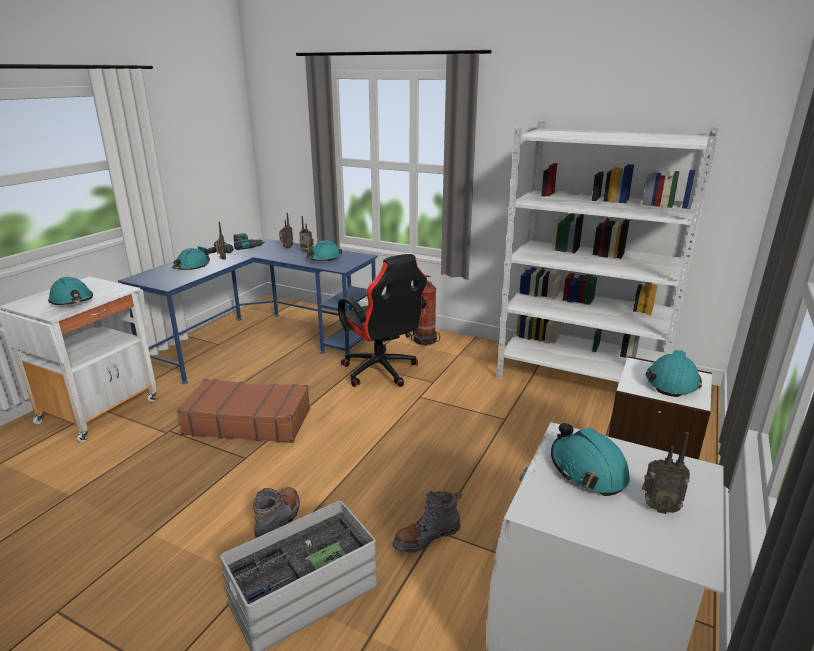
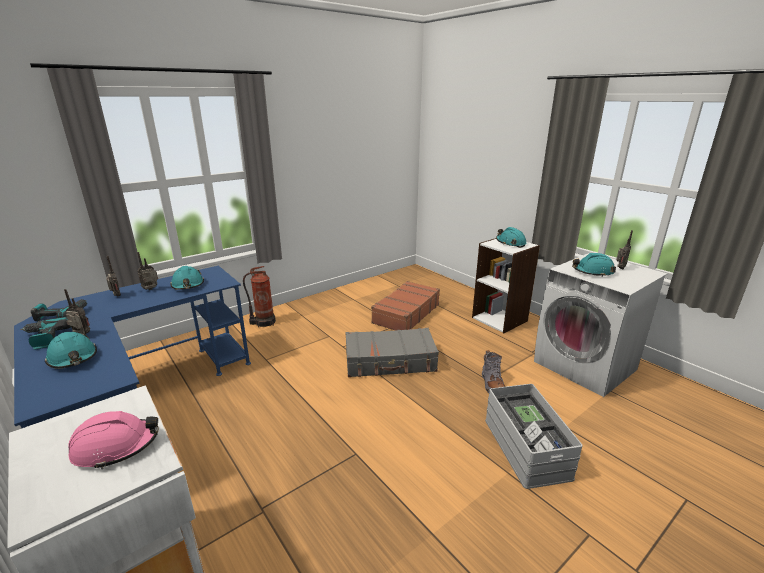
camera: 65 degrees left, 0 degrees up
turquoise hard hat [48,277,93,305] -> pink hard hat [68,411,159,469]
brown suitcase [177,379,310,443] -> brown suitcase moved to [371,281,440,330]
grey boot [253,487,300,538] -> none
black office chair [338,254,427,387] -> none
white bookcase [496,121,718,382] -> none
none -> grey suitcase [345,328,439,377]

